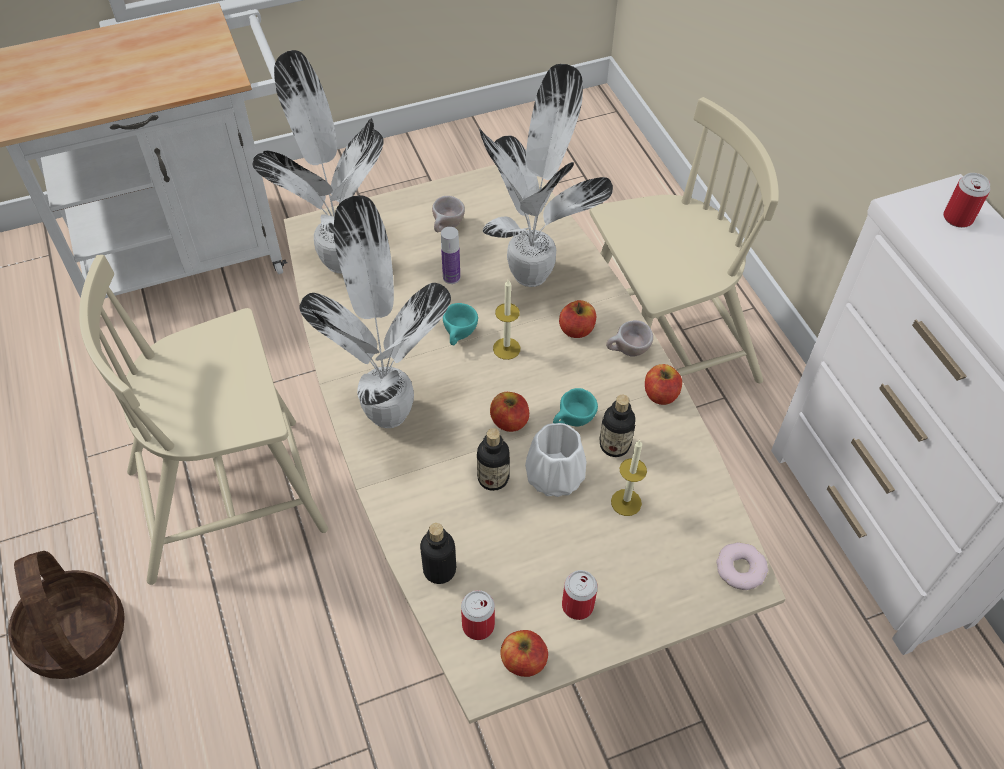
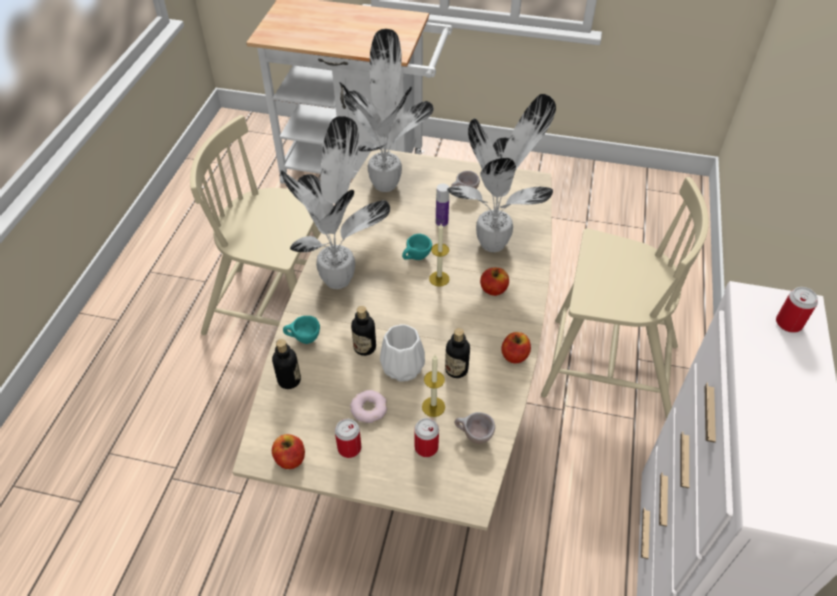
camera: 35 degrees right, 5 degrees down
basket [8,551,125,679] -> none
can [461,590,495,640] -> can moved to [414,418,439,457]
apple [490,392,529,432] -> none
turquoise cup [553,388,598,427] -> turquoise cup moved to [283,316,320,344]
beige cup [606,320,653,357] -> beige cup moved to [455,412,495,444]
donut [716,542,768,590] -> donut moved to [350,390,387,423]

